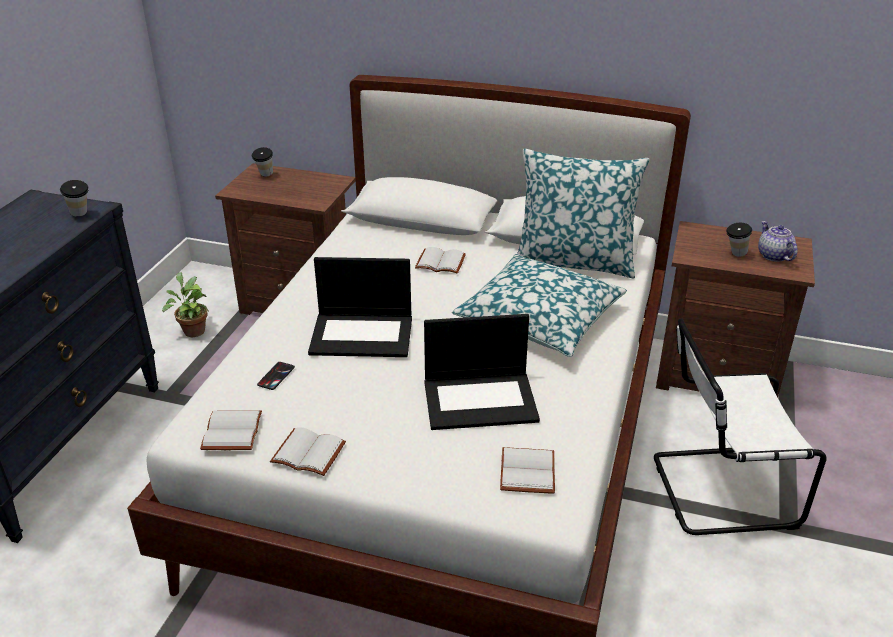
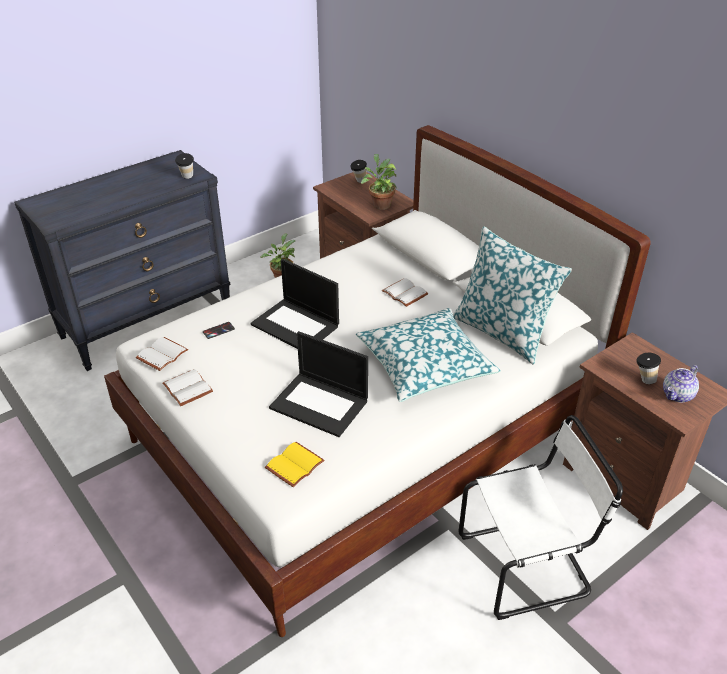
camera: 35 degrees right, 5 degrees up
white book [500,447,555,494] -> yellow book [265,442,325,487]
white chair [654,318,827,535] -> white chair turned 135 degrees clockwise [459,415,623,620]
teapot [758,221,798,262] -> teapot turned 150 degrees counterclockwise [663,365,699,403]
none -> potted plant [361,154,397,210]

